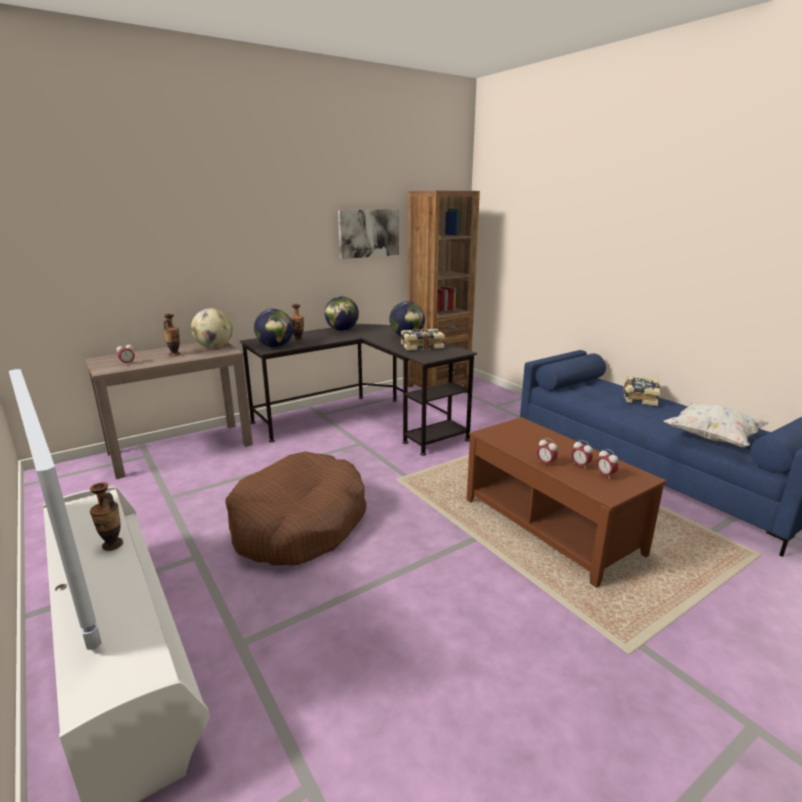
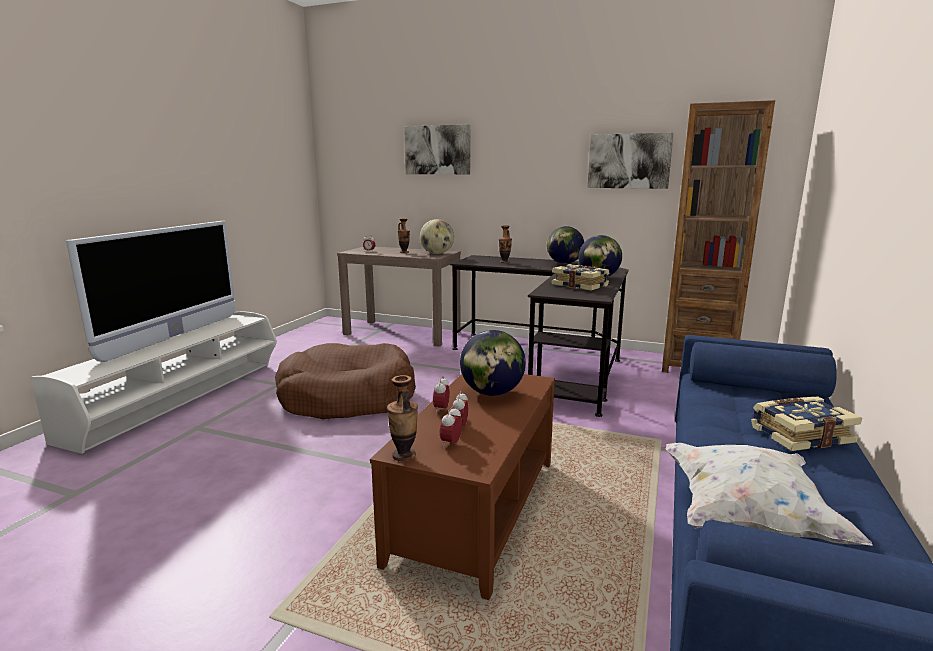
camera: 55 degrees right, 5 degrees down
vase [90,482,123,551] -> vase moved to [387,375,418,461]
globe [254,309,293,348] -> globe moved to [460,330,526,396]
none -> picture [404,125,470,174]

